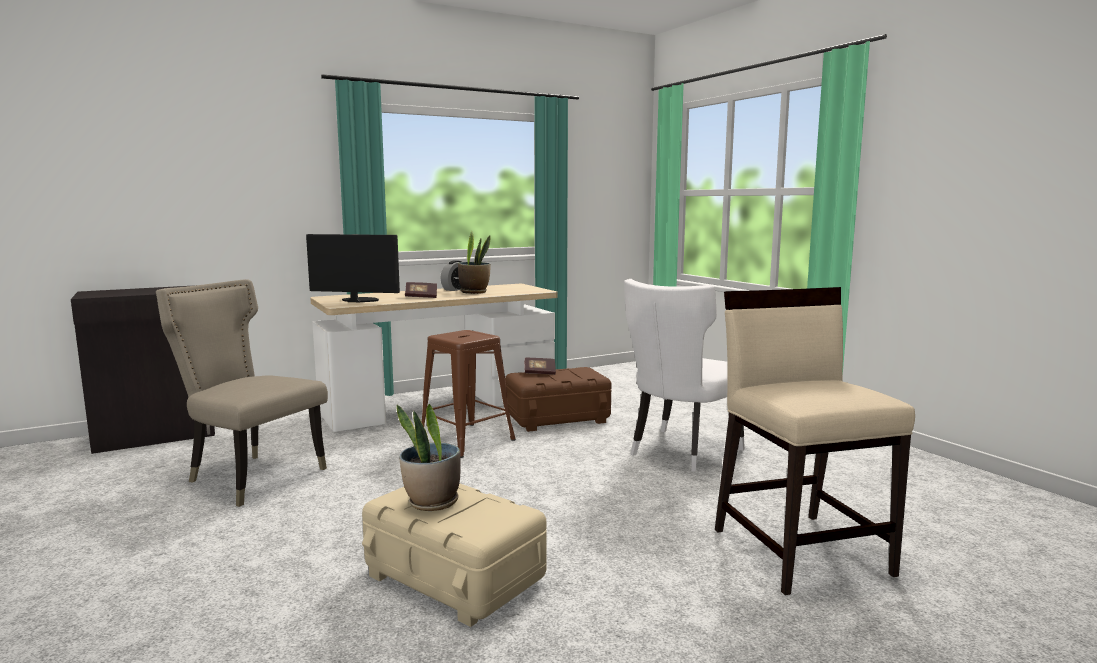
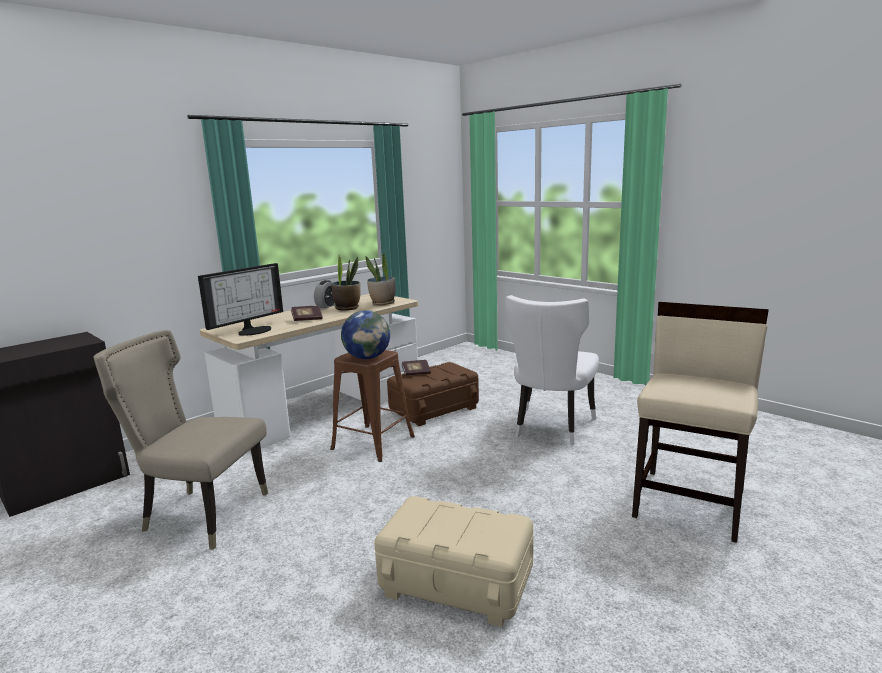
camera: 15 degrees left, 5 degrees up
monitor [306,234,400,302] -> monitor turned 135 degrees clockwise [198,263,283,336]
potted plant [396,404,461,511] -> potted plant moved to [366,254,396,305]
beige chair [715,287,915,595] -> beige chair turned 60 degrees clockwise [632,302,769,543]
none -> globe [341,310,390,359]

